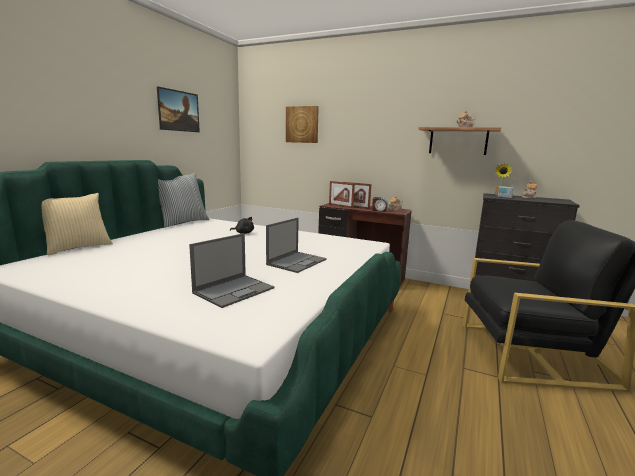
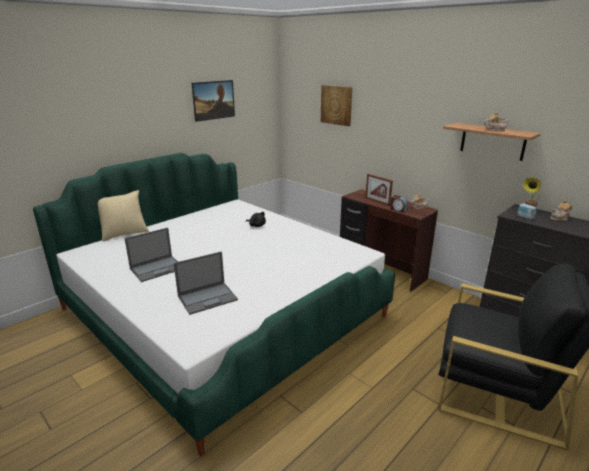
camera: 20 degrees right, 10 degrees up
pillow [158,173,209,228] -> none
laptop [266,218,327,273] -> laptop moved to [124,228,178,282]
picture frame [329,181,355,208] -> none

